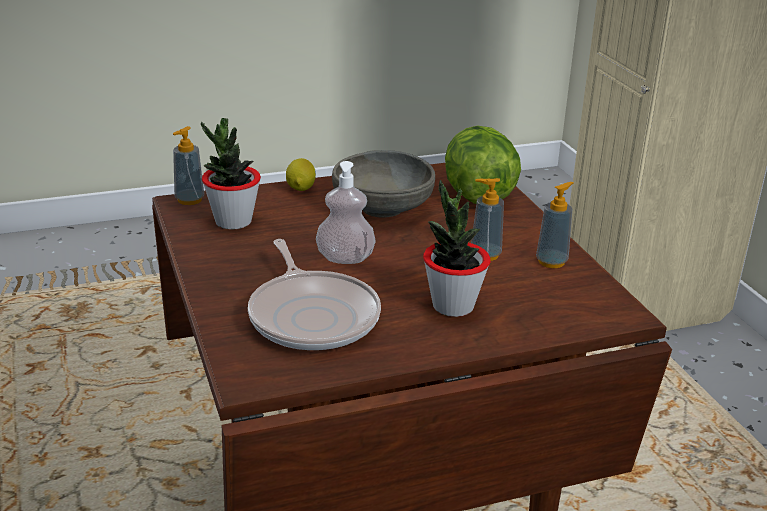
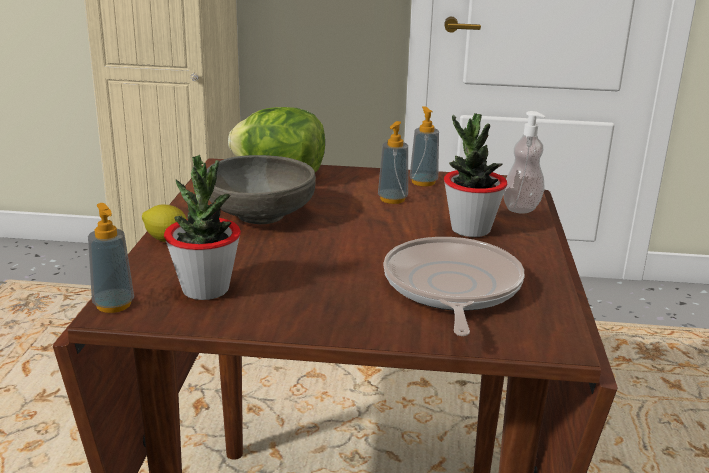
camera: 65 degrees left, 5 degrees down
frying pan [248,239,381,350] -> frying pan turned 90 degrees counterclockwise [383,237,525,336]
soap dispenser [316,161,376,264] -> soap dispenser moved to [503,111,545,214]

